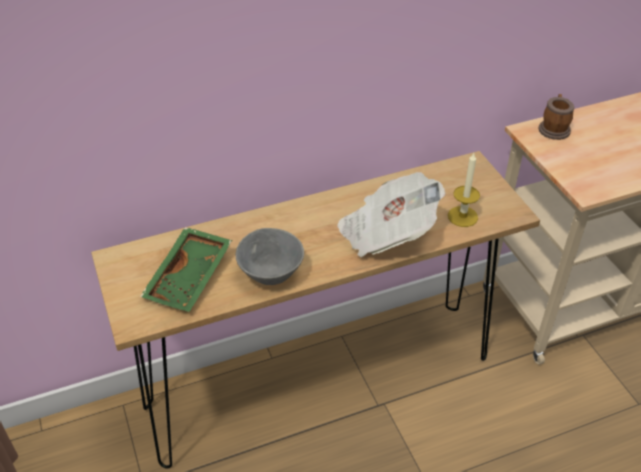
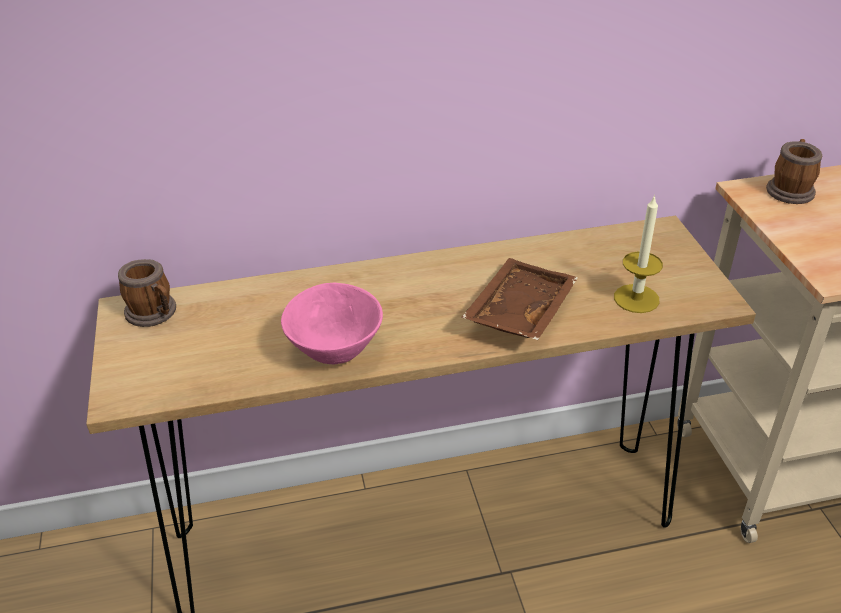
camera: 10 degrees right, 5 degrees down
green tray [140,227,232,312] -> none
grey bowl [236,228,304,285] -> pink bowl [281,283,383,364]
newspaper [337,172,445,257] -> brown tray [461,258,578,340]
none -> mug [118,259,176,327]

